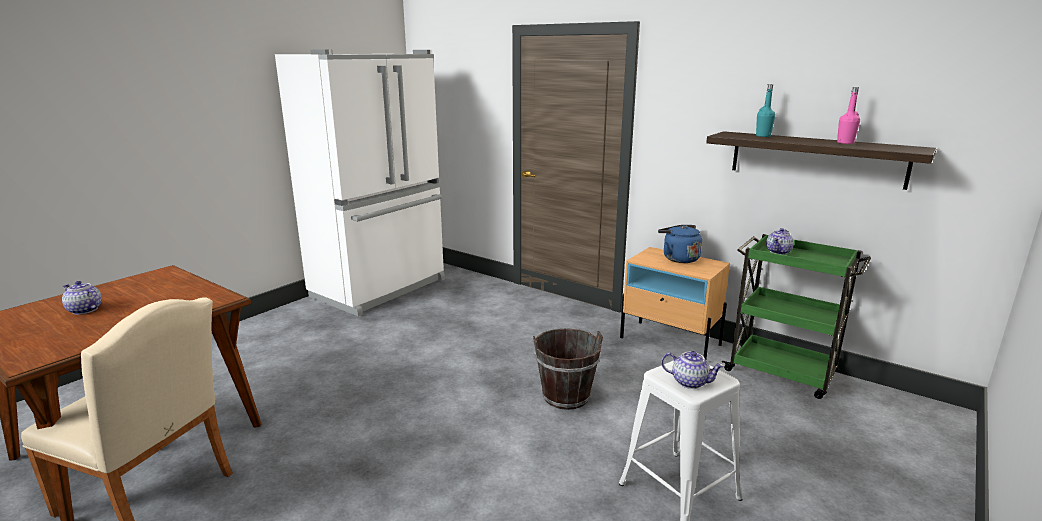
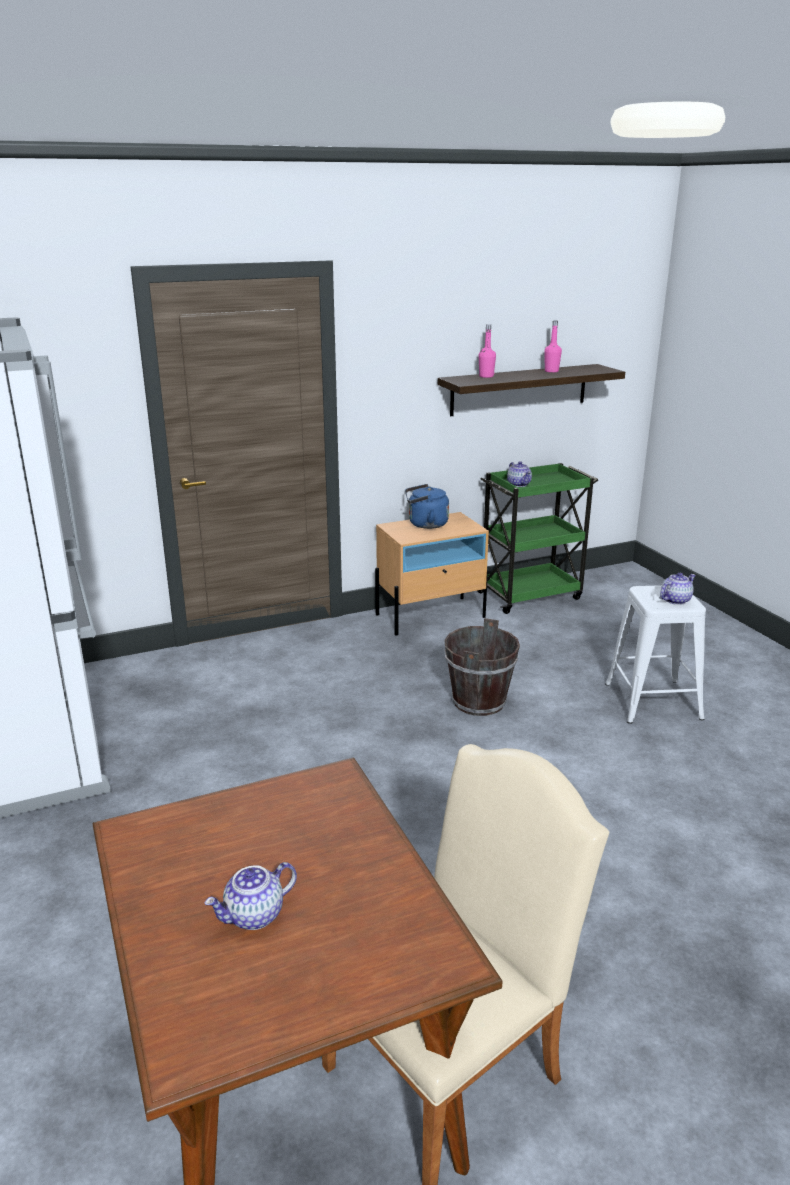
camera: 60 degrees left, 5 degrees up
turquoise bottle [756,84,776,137] -> pink bottle [479,324,496,378]

